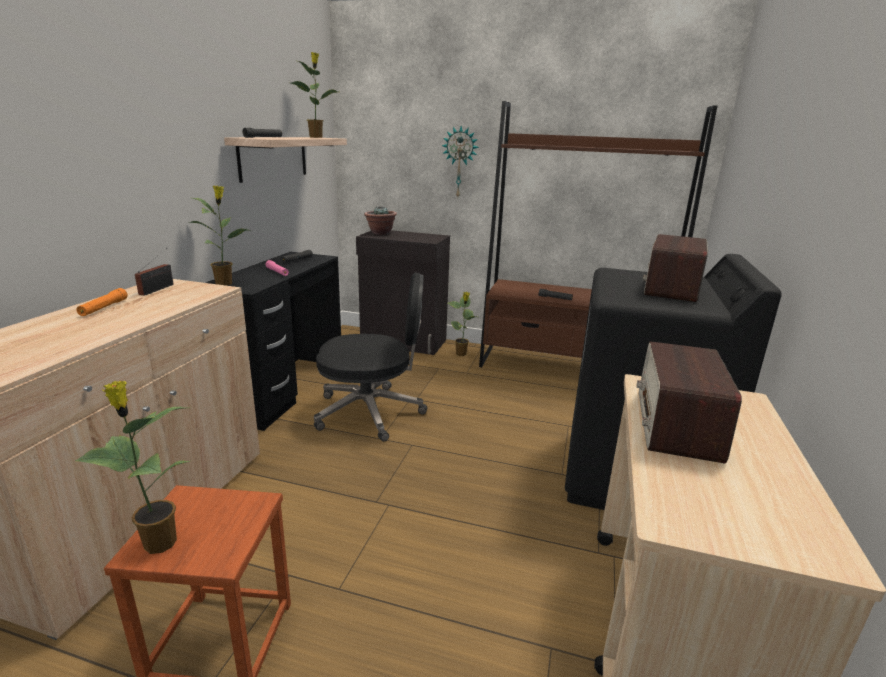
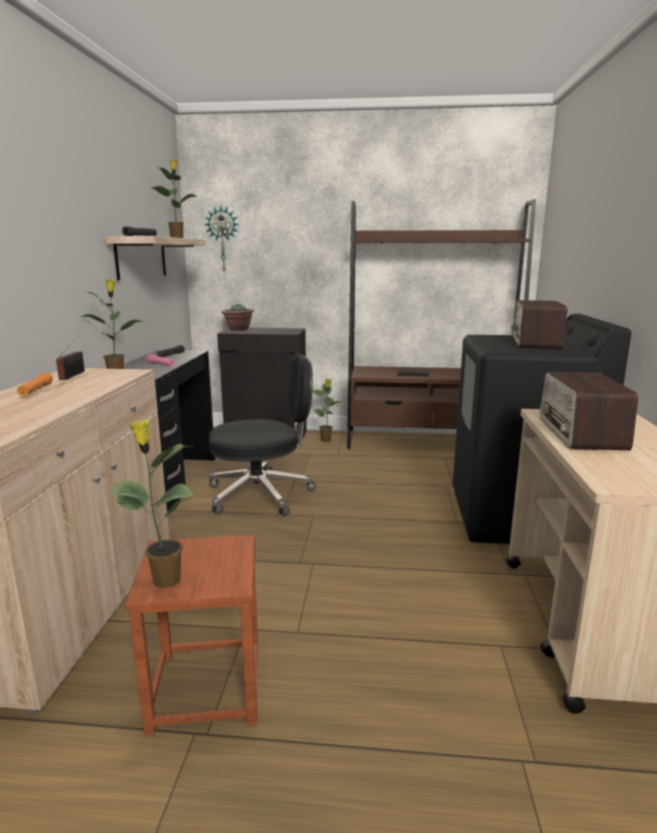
camera: 10 degrees left, 5 degrees down
wall clock [442,126,479,197] -> wall clock moved to [204,205,239,272]

